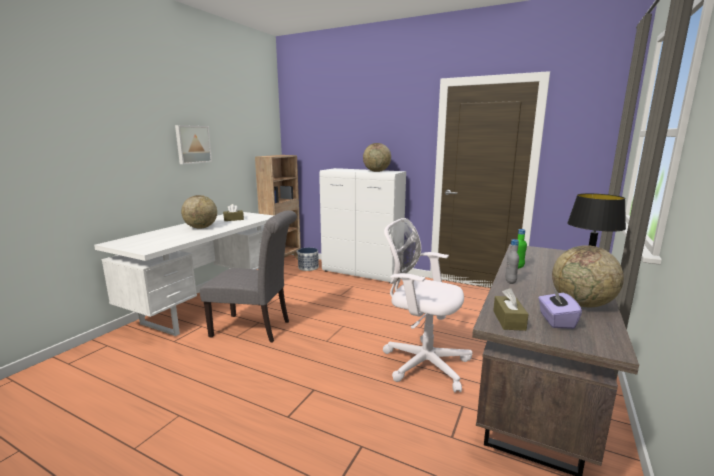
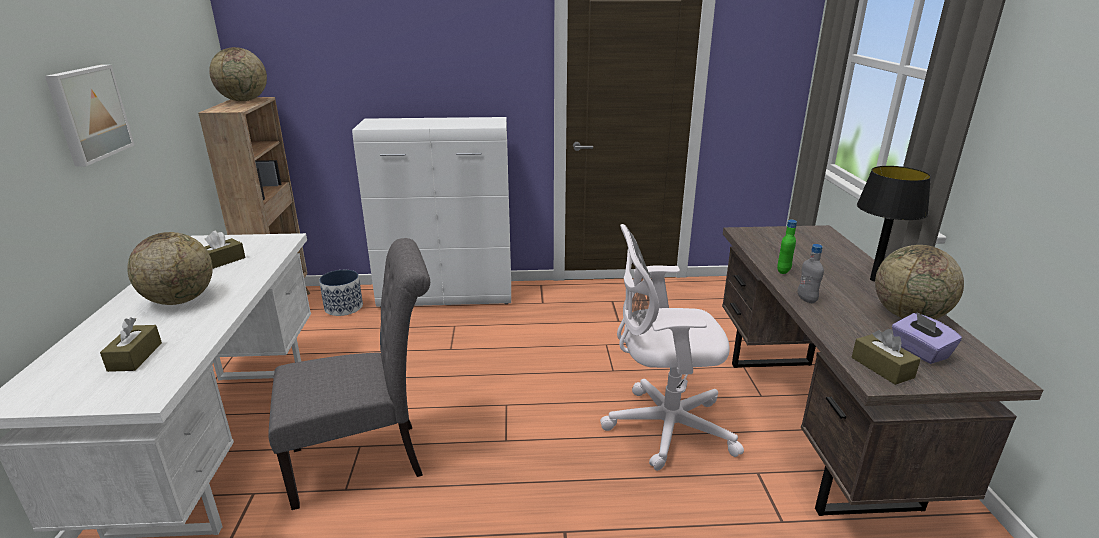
camera: 30 degrees left, 10 degrees up
globe [363,143,391,172] -> globe moved to [209,47,267,101]
none -> brown tissue box [100,317,162,372]

